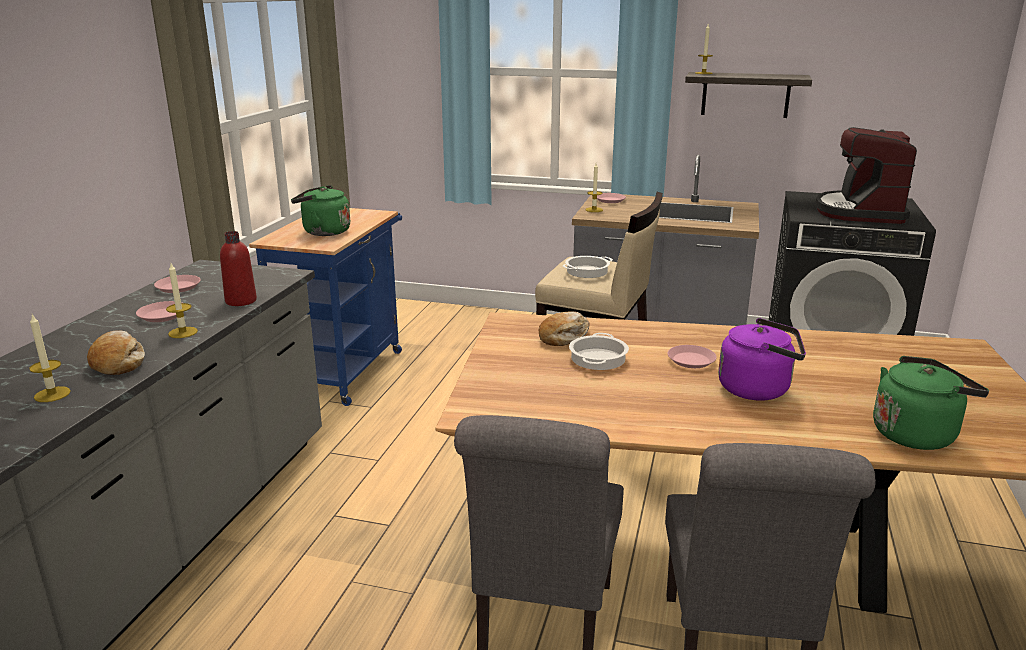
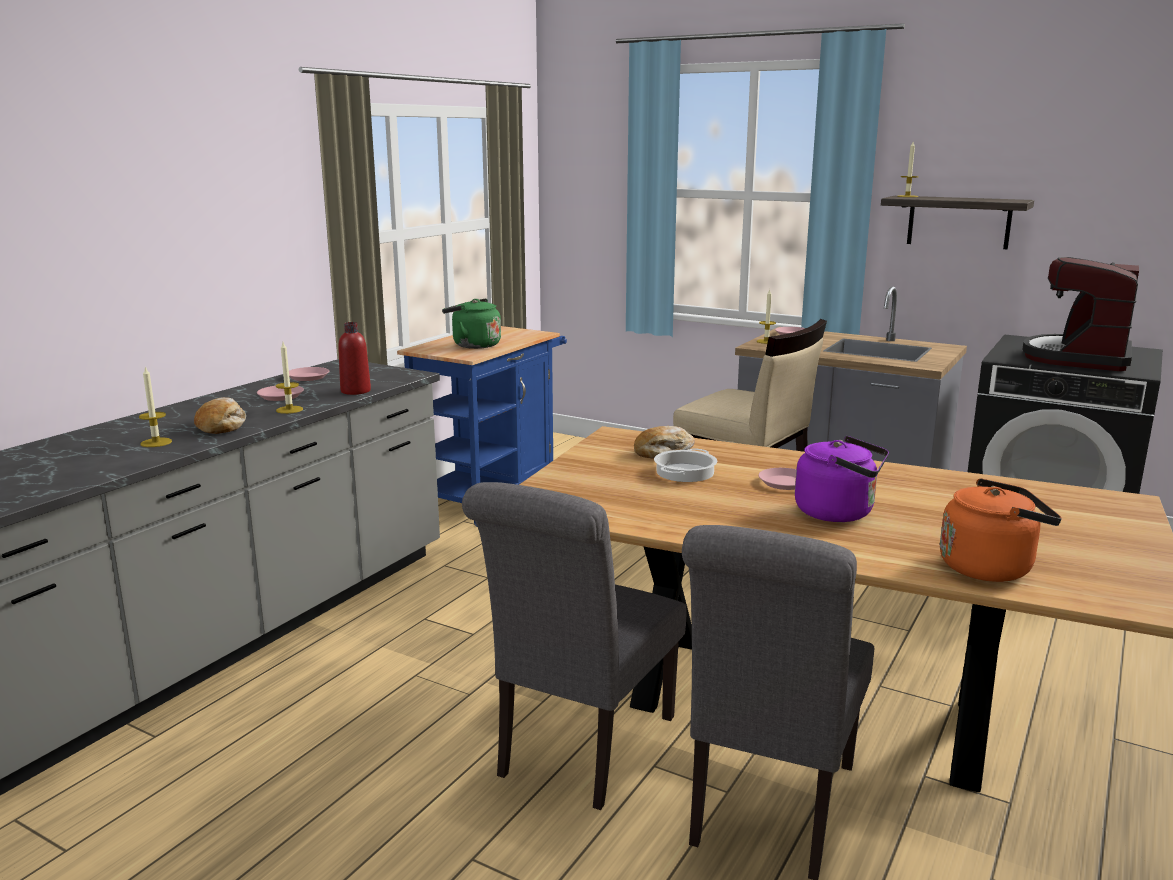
camera: 15 degrees right, 5 degrees down
cooking pot [563,256,613,278] -> none
green kettle [873,356,989,450] -> orange kettle [940,478,1062,582]

